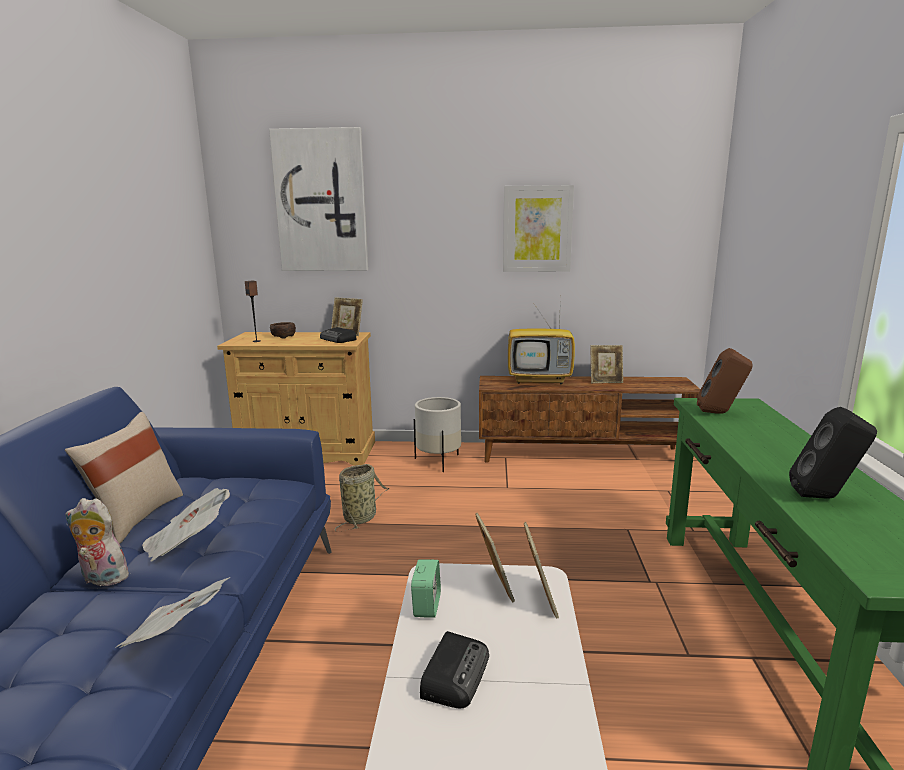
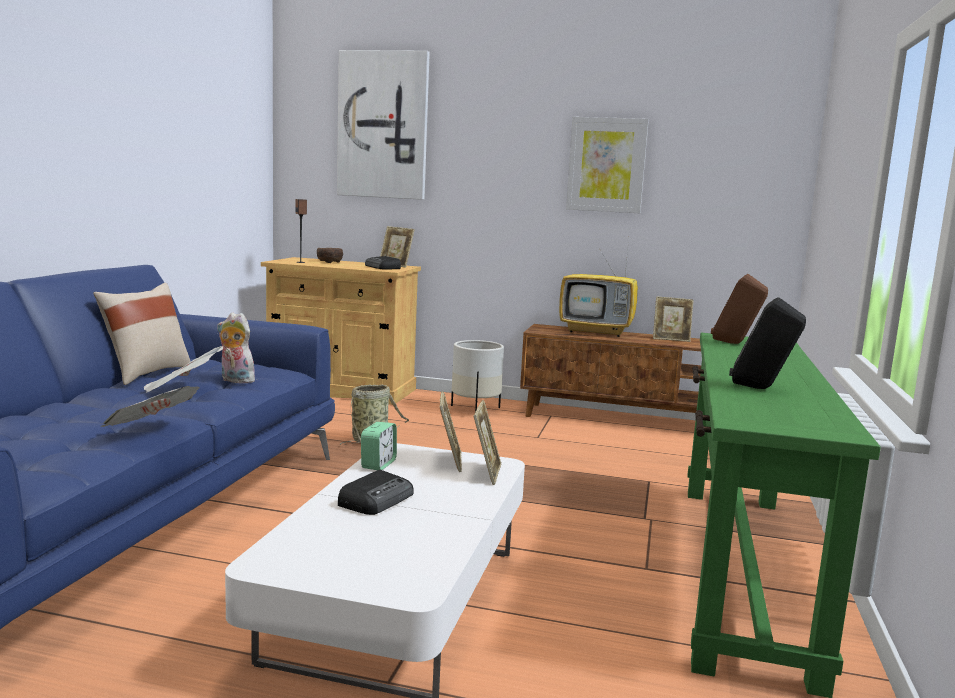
camera: 10 degrees right, 5 degrees down
plush toy [65,498,131,586] -> plush toy moved to [217,312,255,384]

